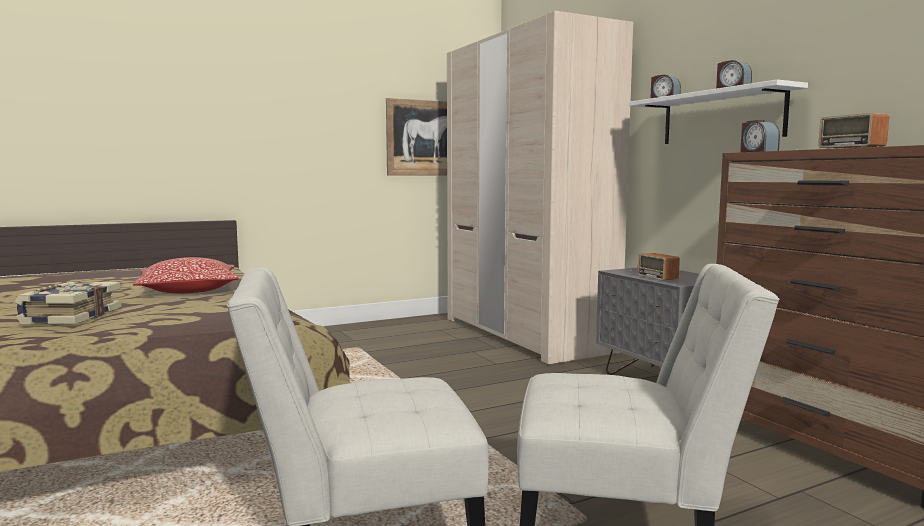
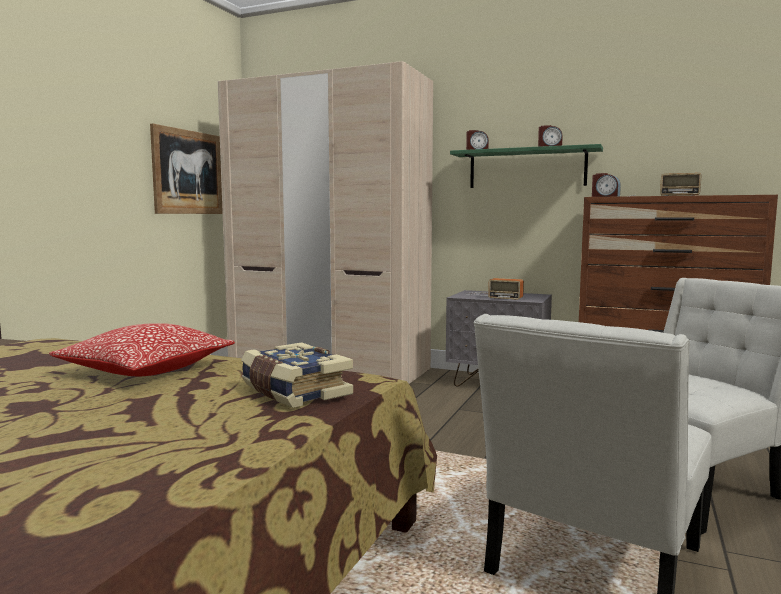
camera: 40 degrees left, 0 degrees up
book [15,282,122,325] -> book moved to [241,342,353,408]
white shelf [629,79,808,144] -> green shelf [450,144,603,188]

